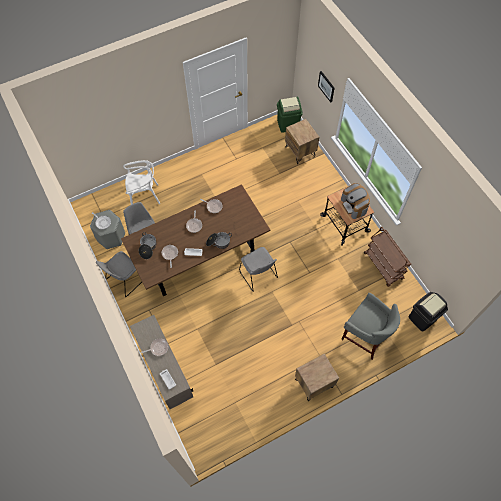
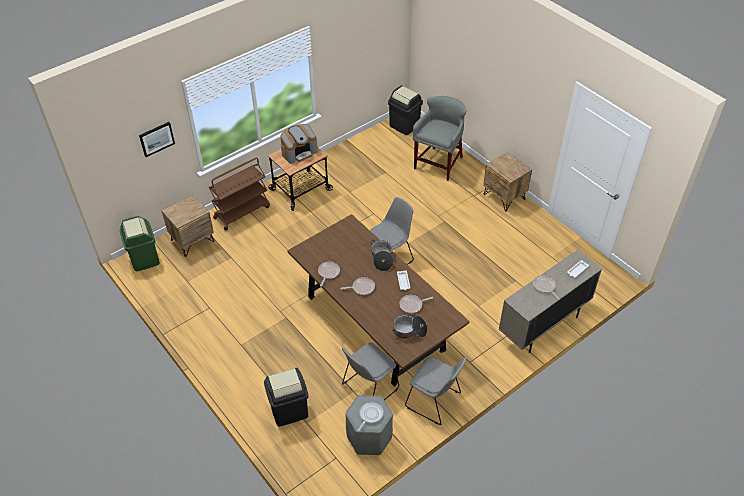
camera: 100 degrees left, 15 degrees down
white chair [123,160,161,205] -> black trash can [264,368,308,427]
brown cart [364,227,411,287] -> brown cart moved to [209,157,270,230]

